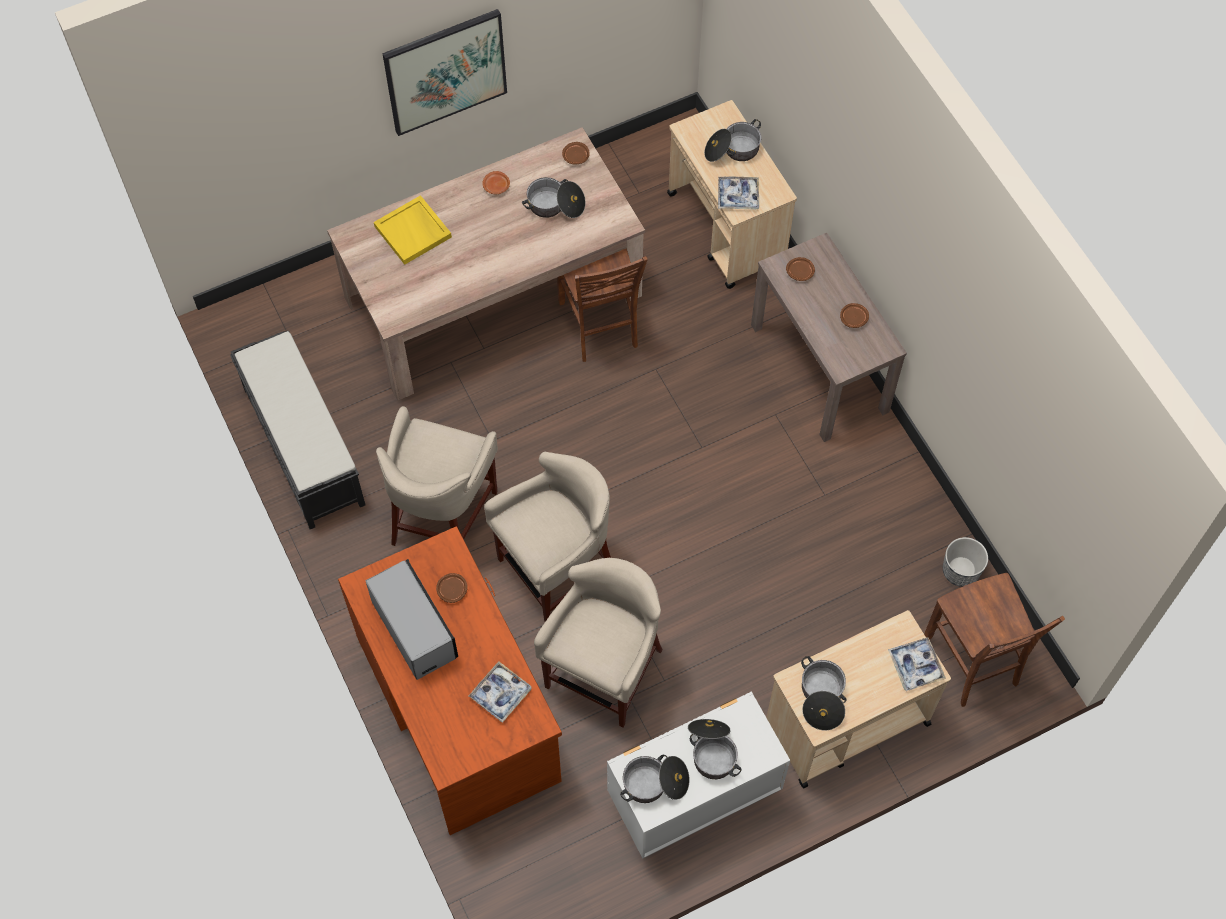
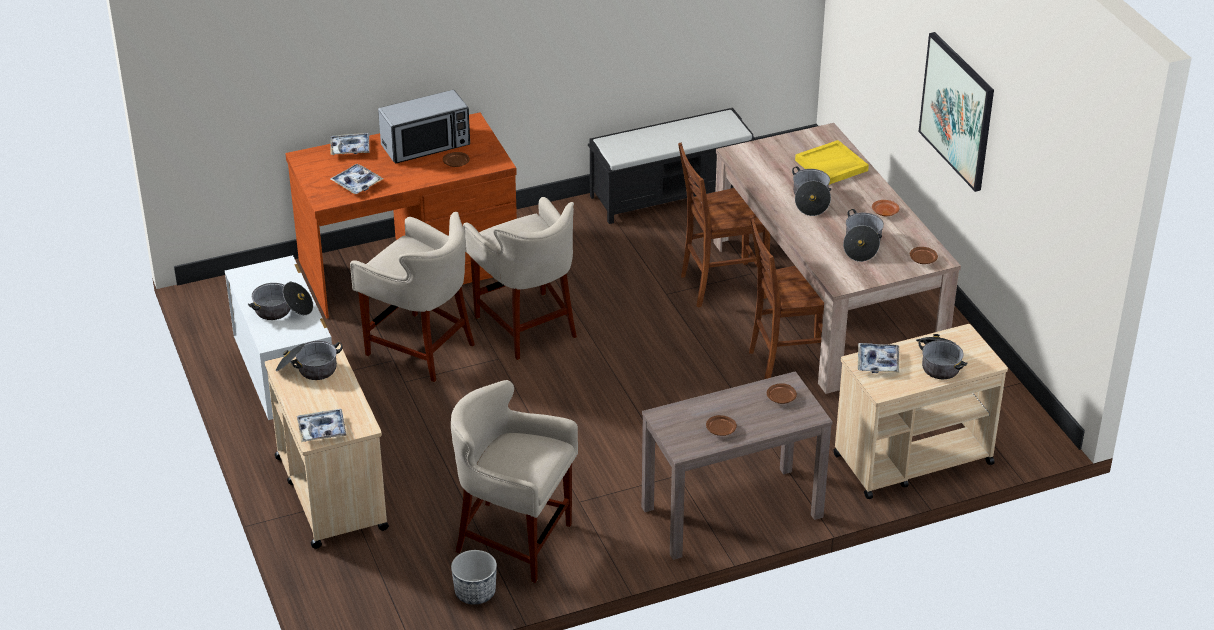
camera: 95 degrees right, 25 degrees down
beige stool [376,406,498,546] -> beige stool moved to [451,380,578,583]
cooking pot [620,755,690,803] -> cooking pot moved to [792,167,831,216]
brown chair [924,573,1065,707] -> brown chair moved to [678,143,770,308]
none -> tray [330,133,370,155]

